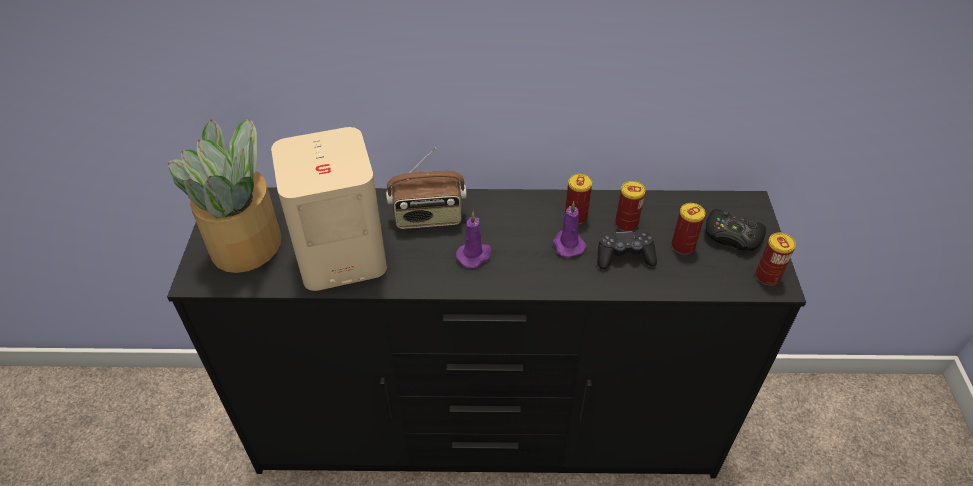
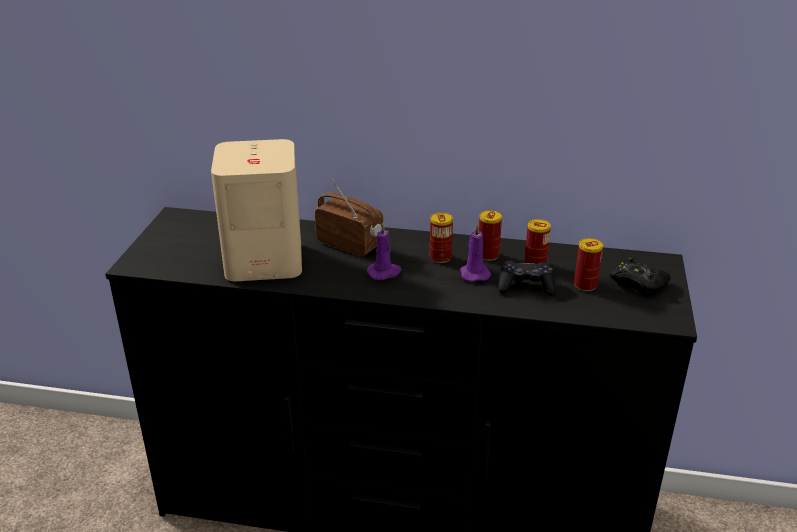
camera: 10 degrees right, 15 degrees down
potted plant [168,119,282,273] -> none
radio [386,147,467,229] -> radio turned 150 degrees counterclockwise [315,179,383,256]
can [756,233,796,285] -> can moved to [430,213,453,263]

